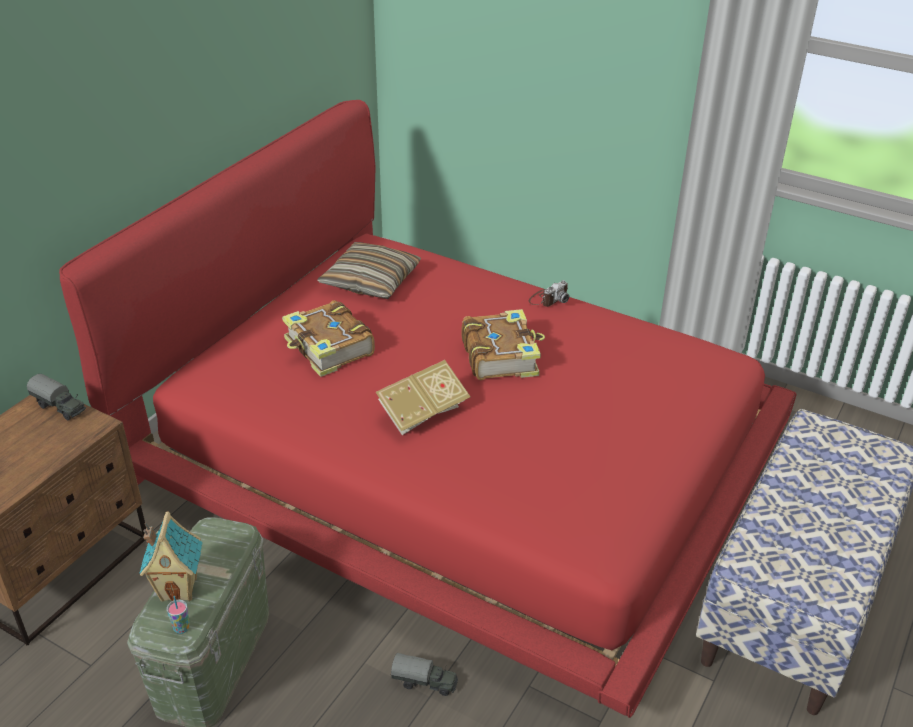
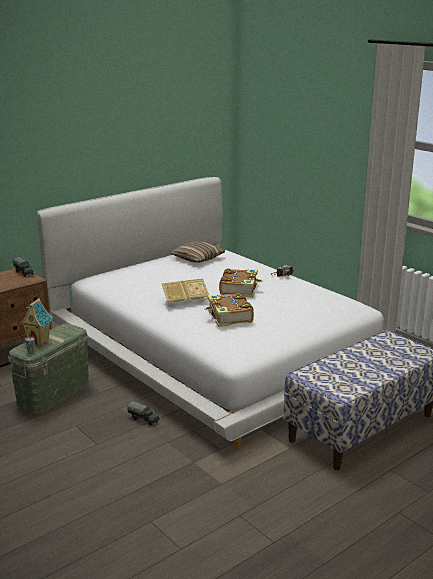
camera: 20 degrees right, 15 degrees down
red bed [59,100,796,718] -> white bed [37,177,384,448]
book [282,300,375,377] -> book moved to [205,293,254,327]

